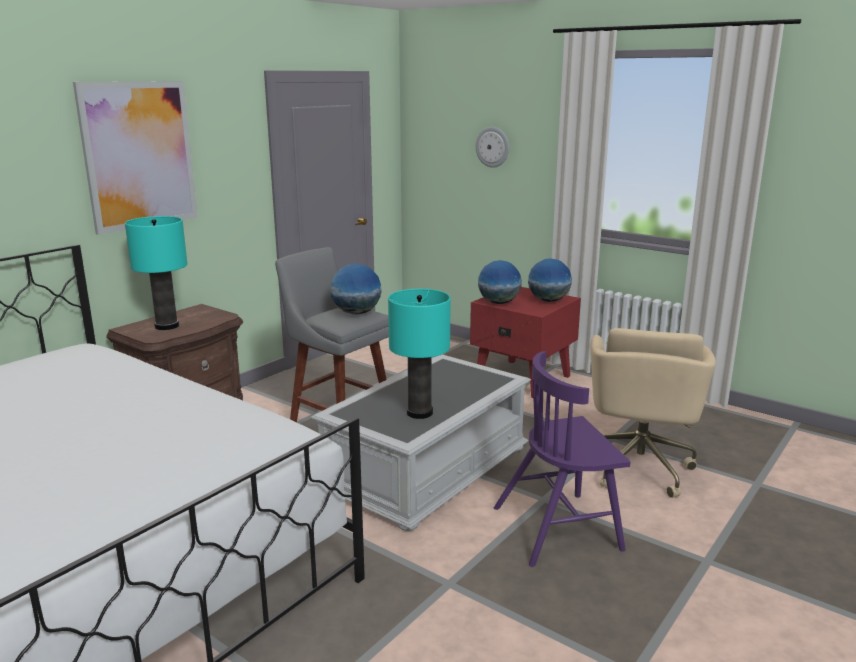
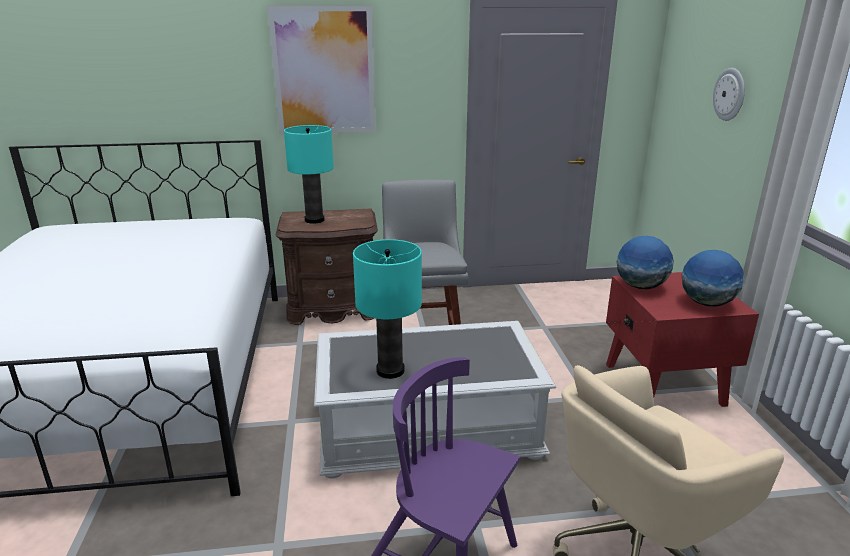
camera: 45 degrees right, 5 degrees up
globe [330,263,382,315] -> none

